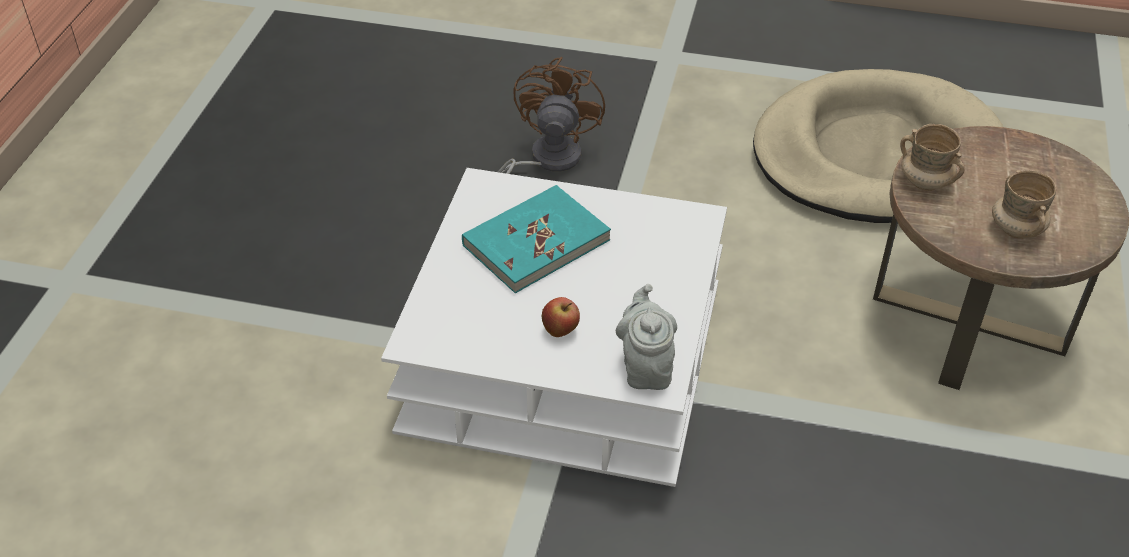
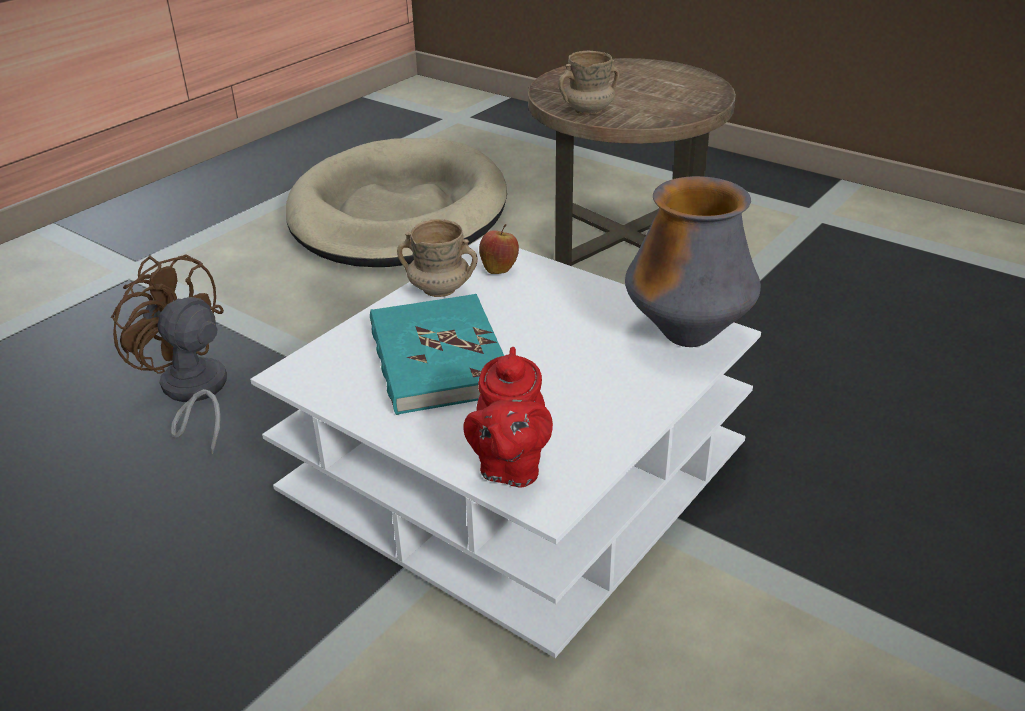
camera: 65 degrees left, 10 degrees down
apple [542,297,580,337] -> apple moved to [479,224,519,274]
grey teapot [616,284,677,390] -> vase [625,176,761,347]
beige mug [992,170,1056,239] -> beige mug moved to [397,219,478,297]
none -> red teapot [463,347,553,488]

